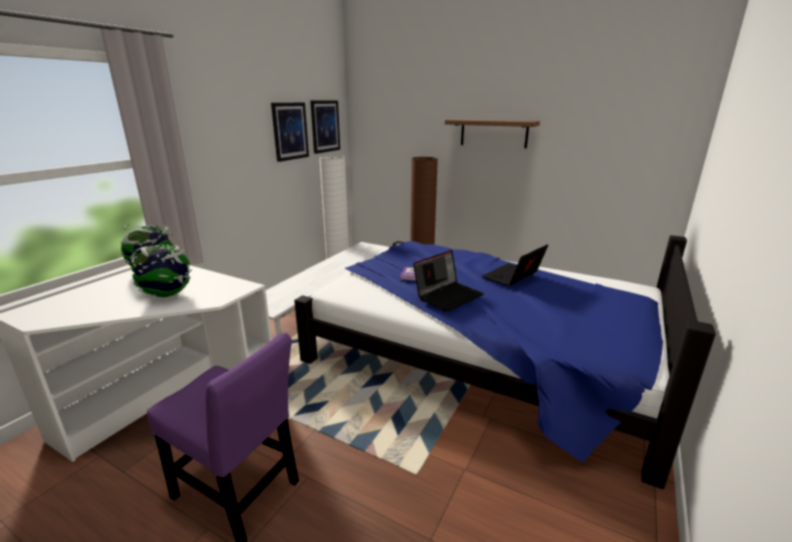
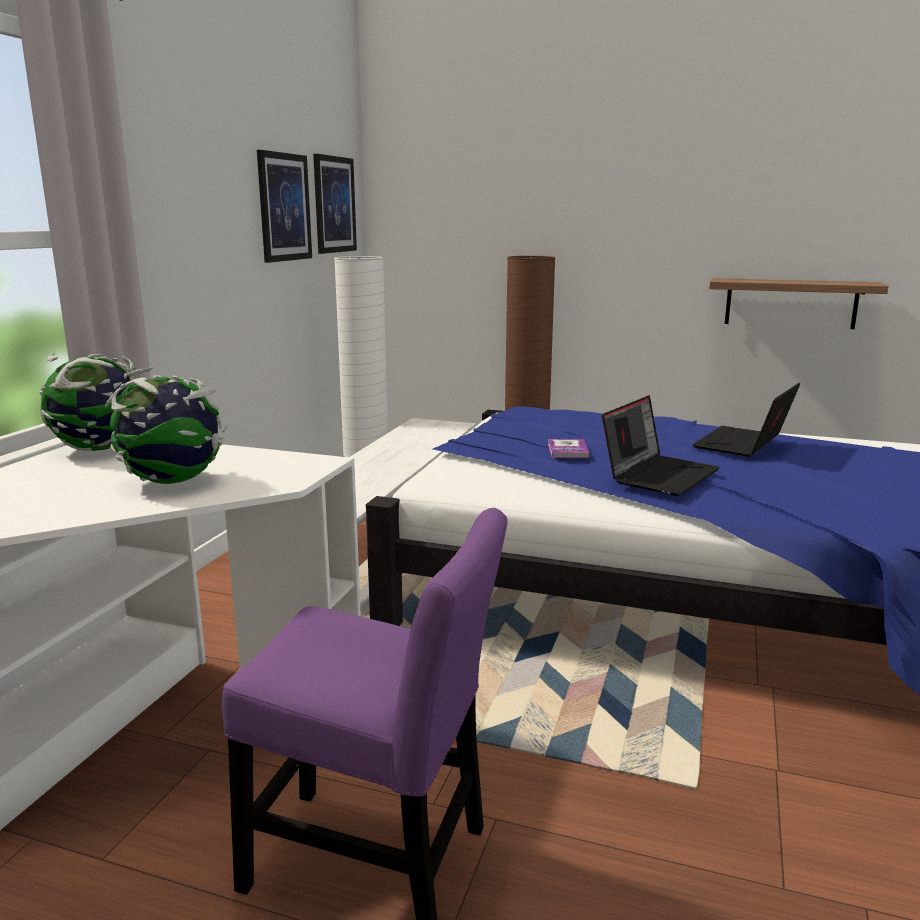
camera: 10 degrees left, 5 degrees down
shelf [445,119,540,148] -> shelf moved to [709,278,889,329]

